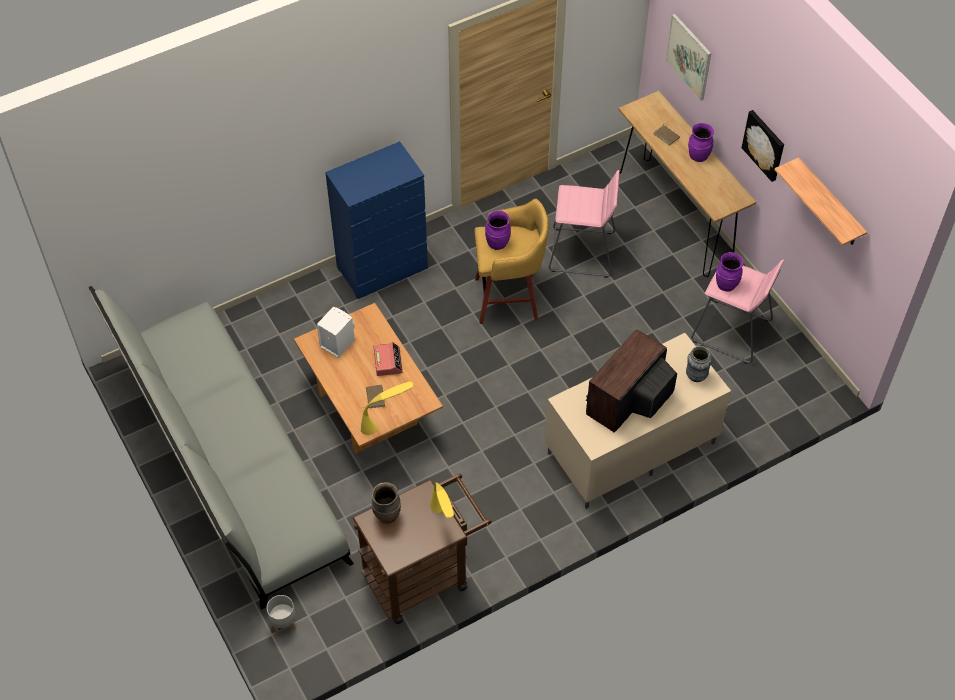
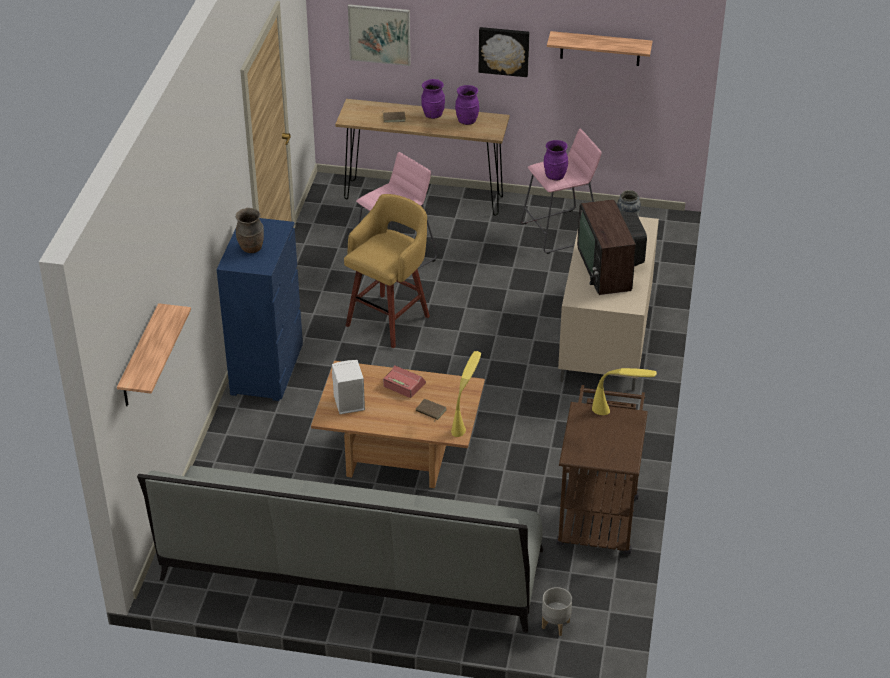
camera: 50 degrees left, 15 degrees down
brown vase [371,482,401,524] -> brown vase moved to [236,208,264,253]
purple vase [485,211,511,250] -> purple vase moved to [455,85,479,125]
none -> shelf [117,303,191,406]

